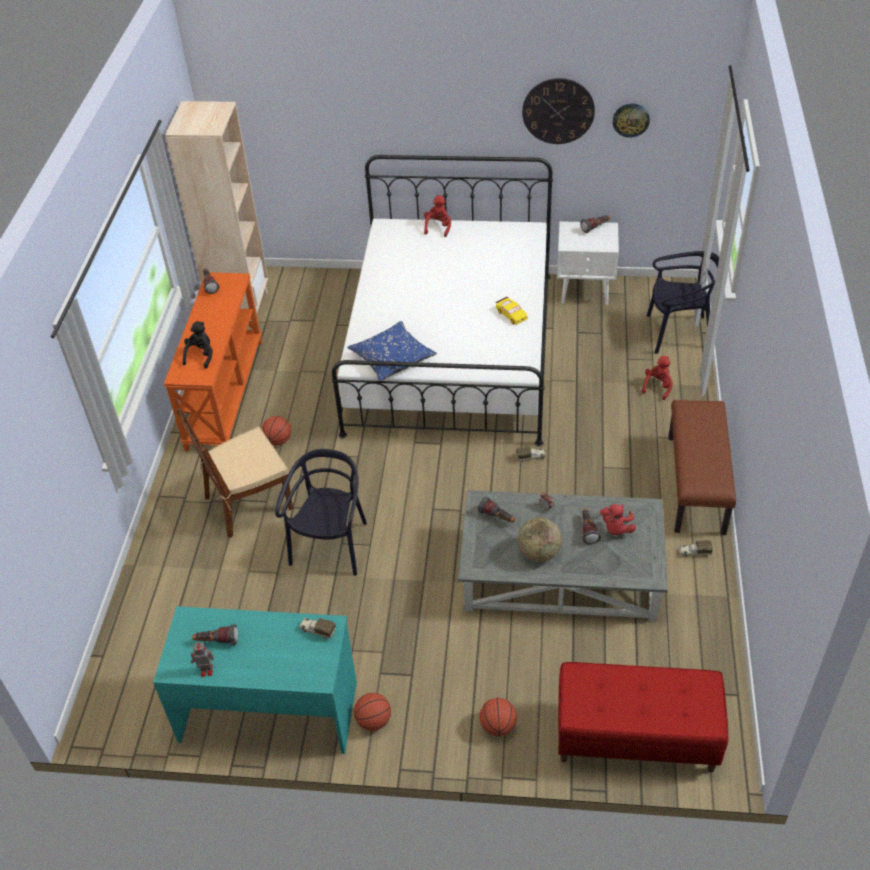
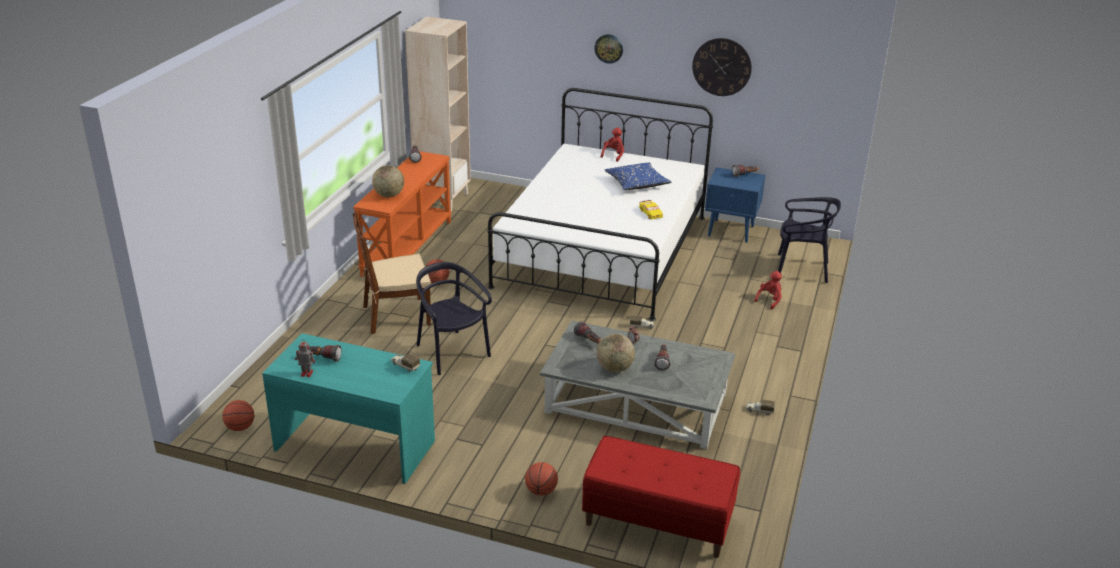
camera: 10 degrees right, 15 degrees down
black plush toy [183,321,213,369] -> globe [372,165,404,197]
black chair [275,449,367,576] -> black chair turned 60 degrees counterclockwise [416,262,492,375]
blue pillow [347,321,437,381] -> blue pillow moved to [604,163,672,190]
basketball [354,693,391,731] -> basketball moved to [222,400,254,431]
white nightstand [557,221,619,305] -> blue nightstand [705,167,765,243]
red plush toy [600,504,636,535] -> none
wall clock [613,104,650,138] -> wall clock moved to [594,34,623,64]
brown bench [668,400,736,535] -> none

